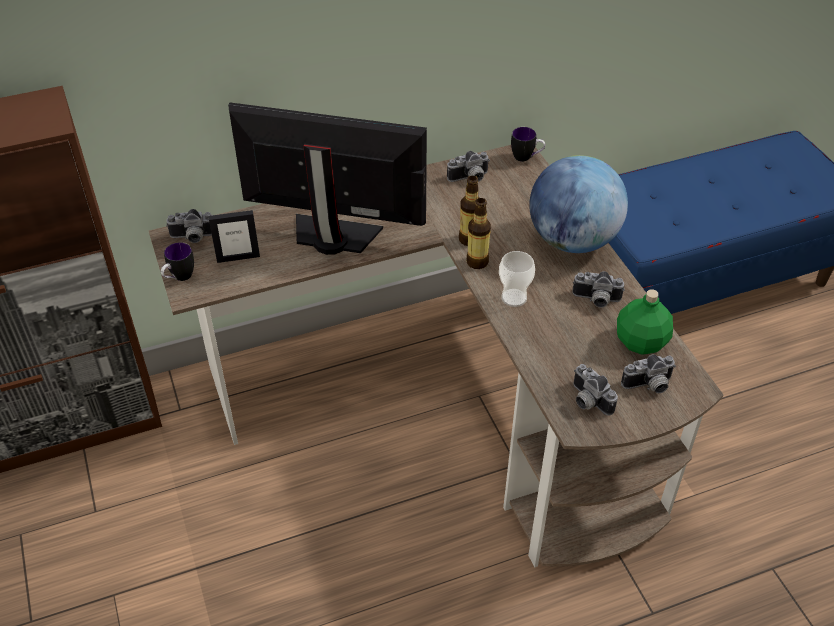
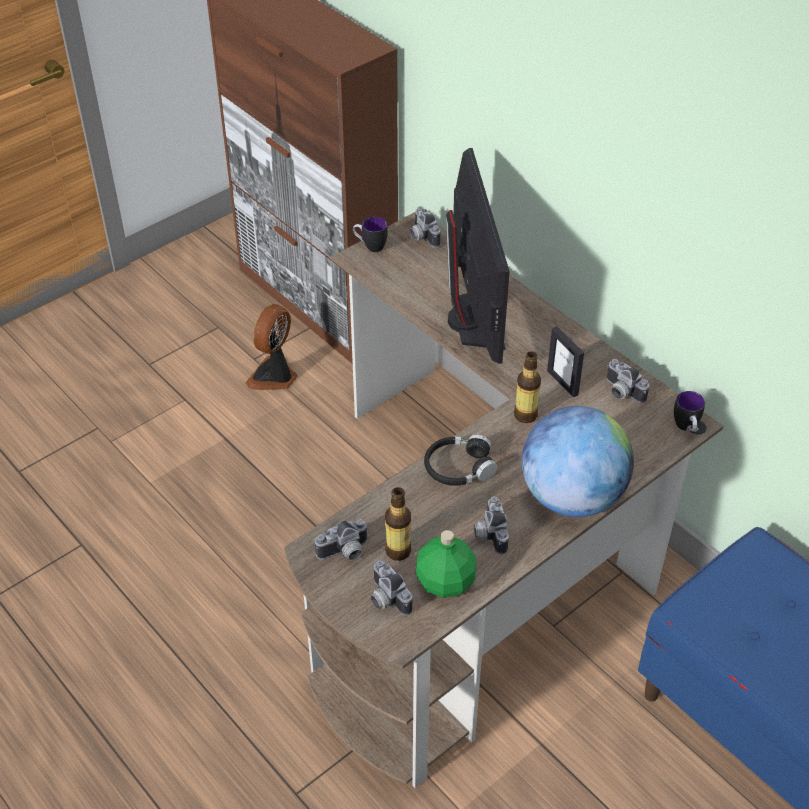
camera: 70 degrees right, 0 degrees up
picture frame [208,210,260,263] -> picture frame moved to [547,326,584,397]
bottle [466,198,491,269] -> bottle moved to [385,487,411,561]
cup [499,251,535,307] -> black headphones [424,434,498,486]
camera [573,364,618,416] -> camera turned 150 degrees counterclockwise [315,519,369,560]
none -> fan [245,304,298,390]

